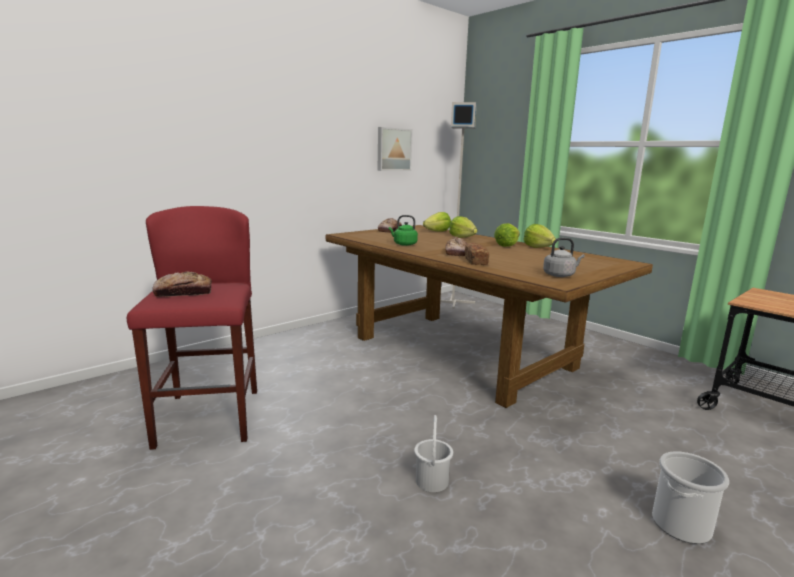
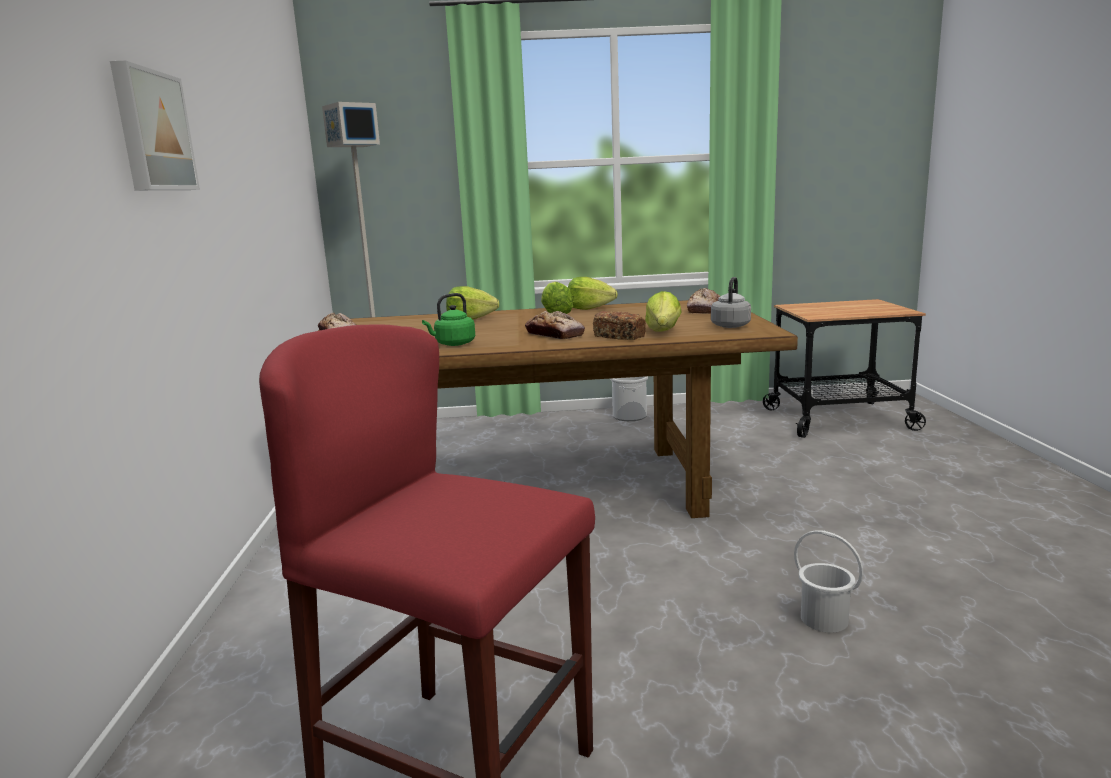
camera: 50 degrees left, 0 degrees up
bread [152,271,212,297] -> bread moved to [687,288,720,314]
picture [378,127,413,171] -> picture moved to [110,60,200,190]
lettuce [423,212,451,232] -> lettuce moved to [645,291,682,332]
bucket [652,451,729,544] -> bucket moved to [610,376,648,421]

